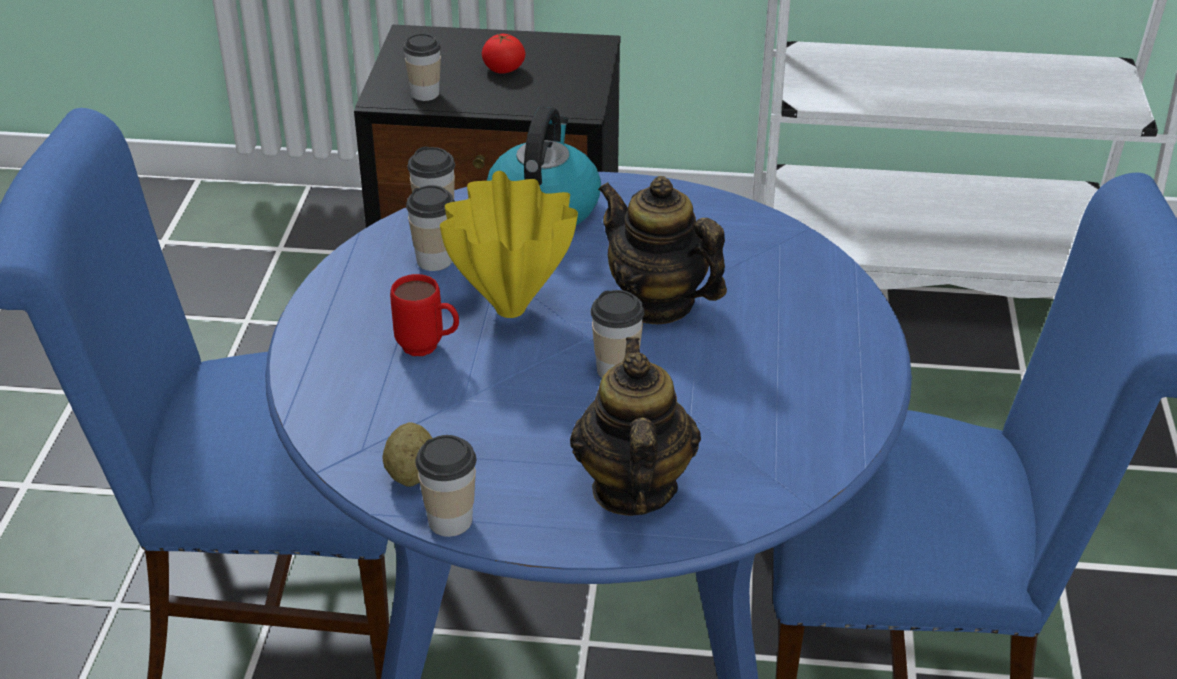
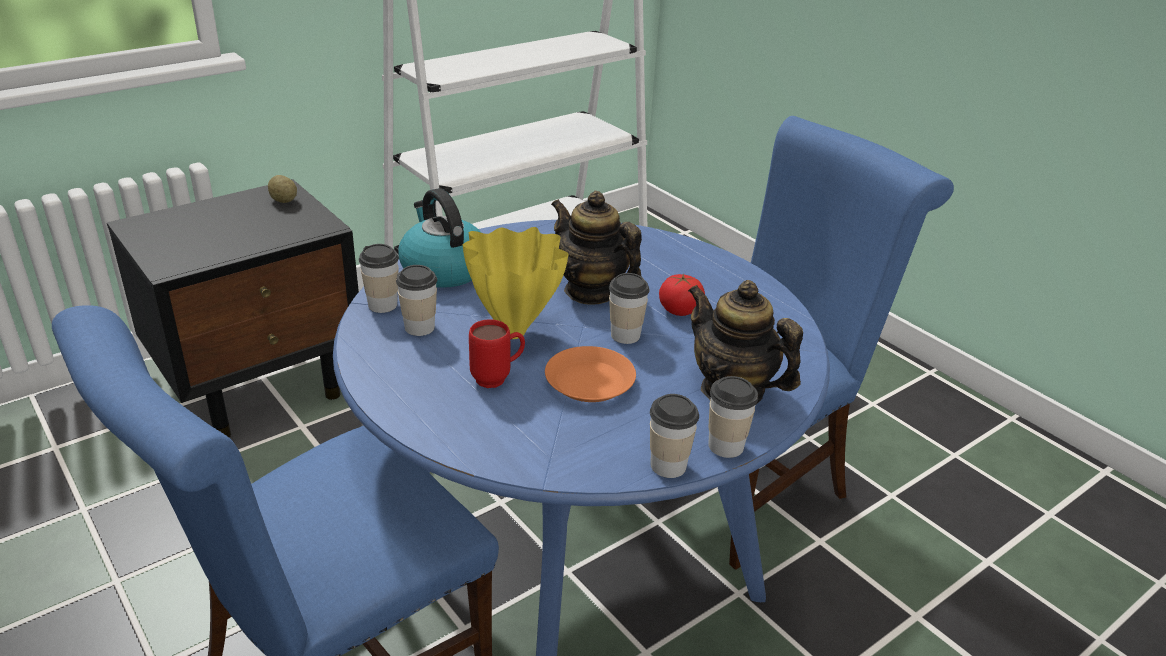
camera: 45 degrees left, 5 degrees down
potato [383,422,432,487] -> potato moved to [268,175,297,203]
cup [403,33,441,101] -> cup moved to [708,376,758,458]
tomato [482,33,525,74] -> tomato moved to [659,274,705,316]
teapot [598,176,727,324] -> teapot turned 45 degrees clockwise [551,191,642,305]
none -> orange plate [545,346,636,402]

